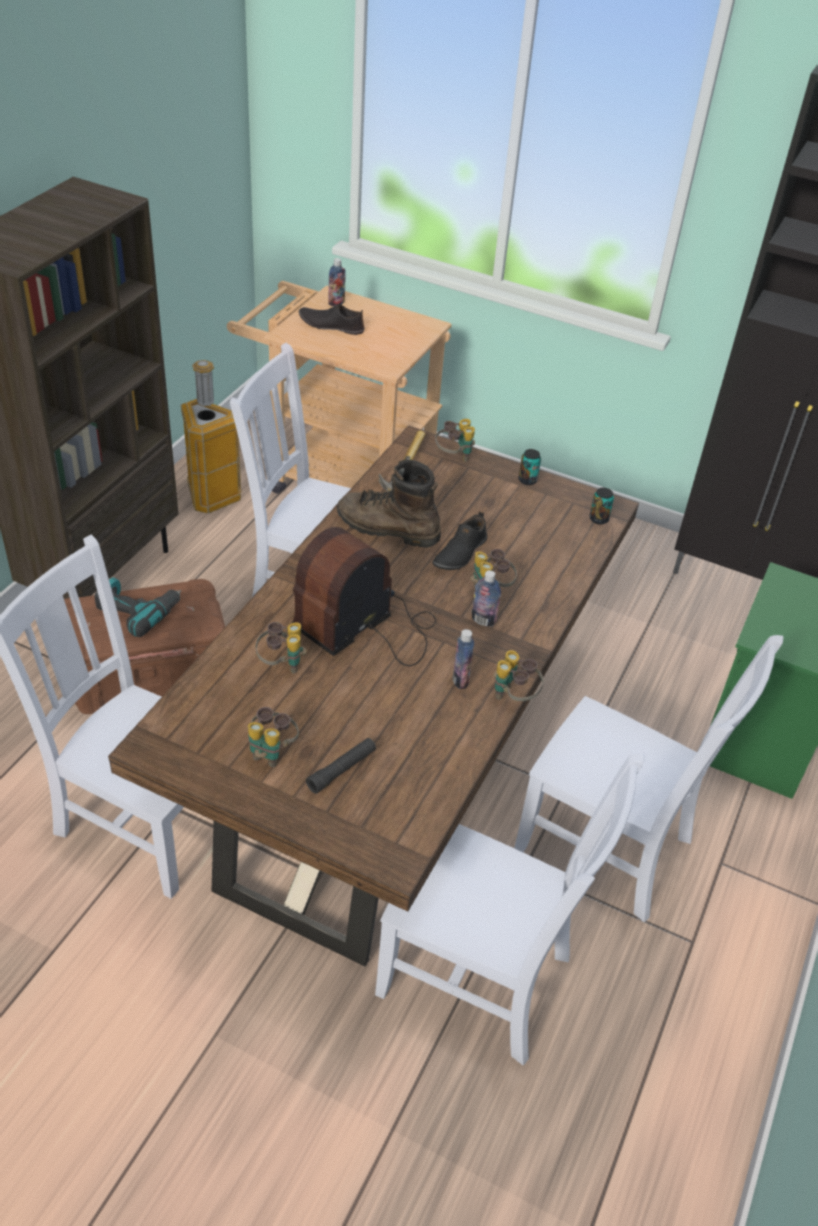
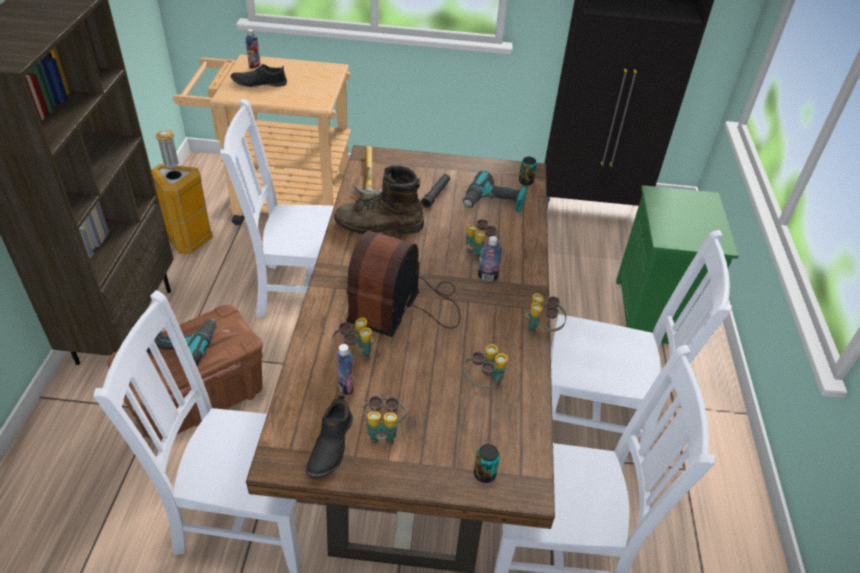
camera: 20 degrees left, 0 degrees up
black flashlight [306,738,376,794] -> black flashlight moved to [421,174,450,208]
black shoe [432,511,488,570] -> black shoe moved to [306,395,353,478]
binoculars [435,419,475,462] -> binoculars moved to [463,344,508,389]
bottle [453,629,474,689] -> bottle moved to [336,344,353,395]
can [518,449,541,485] -> can moved to [474,444,500,483]
none -> power drill [463,171,527,213]

